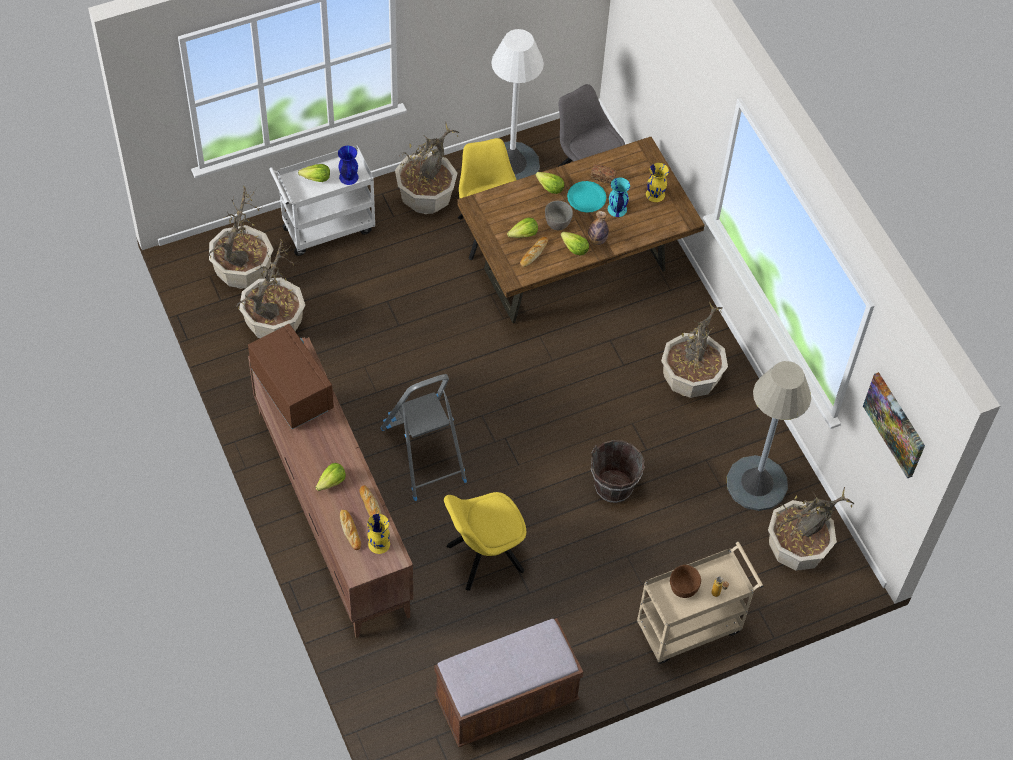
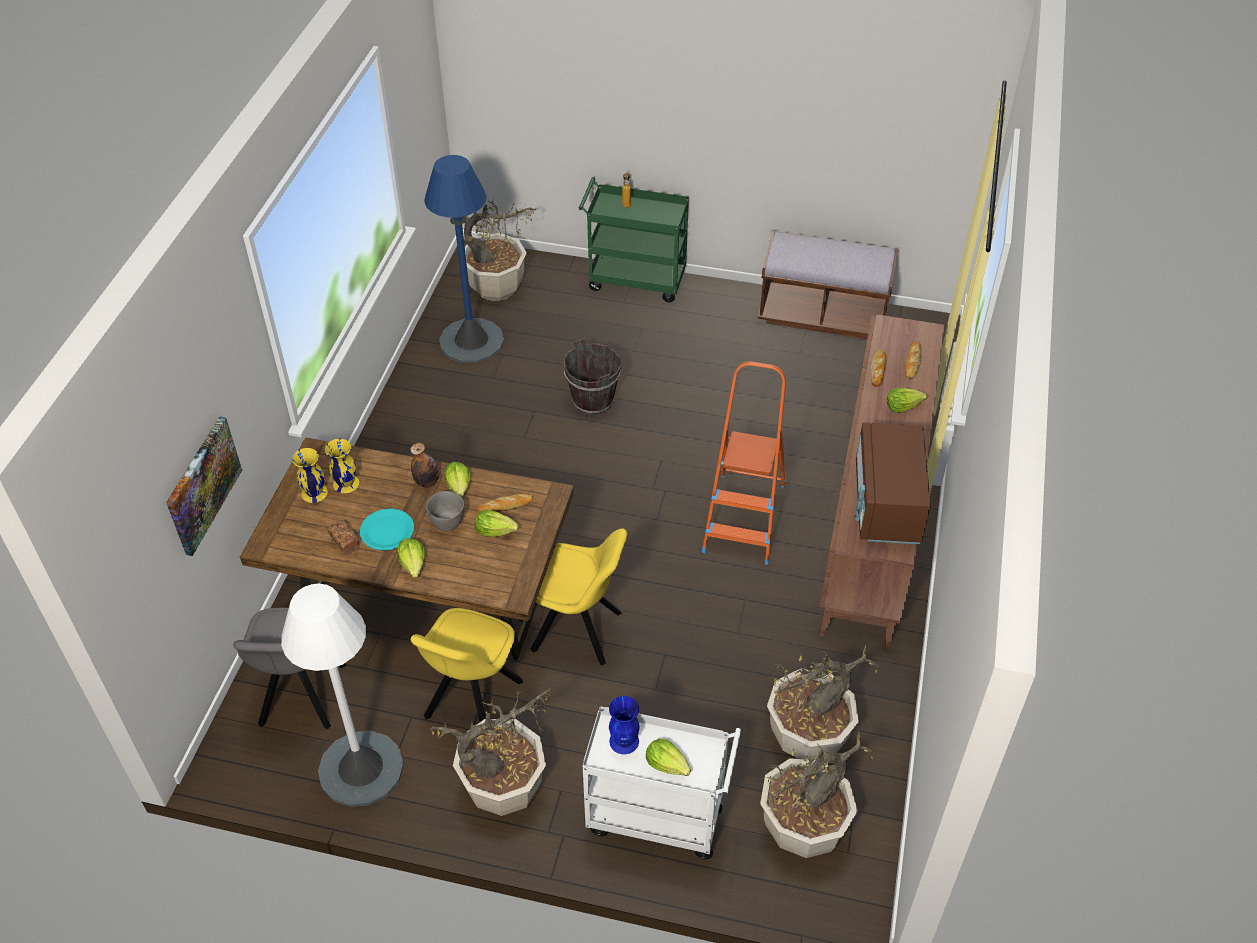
camera: 140 degrees left, 10 degrees down
yellow vase [367,514,390,554] -> yellow vase moved to [325,439,359,493]
grey step ladder [380,374,467,501] -> orange step ladder [702,361,786,565]
yellow chair [444,492,526,591] -> yellow chair moved to [531,528,627,666]
turquoise vase [608,177,630,217] -> none
beige cart [637,541,763,664] -> green cart [579,177,689,302]
potted plant [661,300,728,398] -> none
brown bowl [670,565,701,598] -> none
grey floor lamp [727,361,811,511] -> blue floor lamp [424,155,504,363]
picture [863,372,925,478] -> picture moved to [166,416,242,556]

